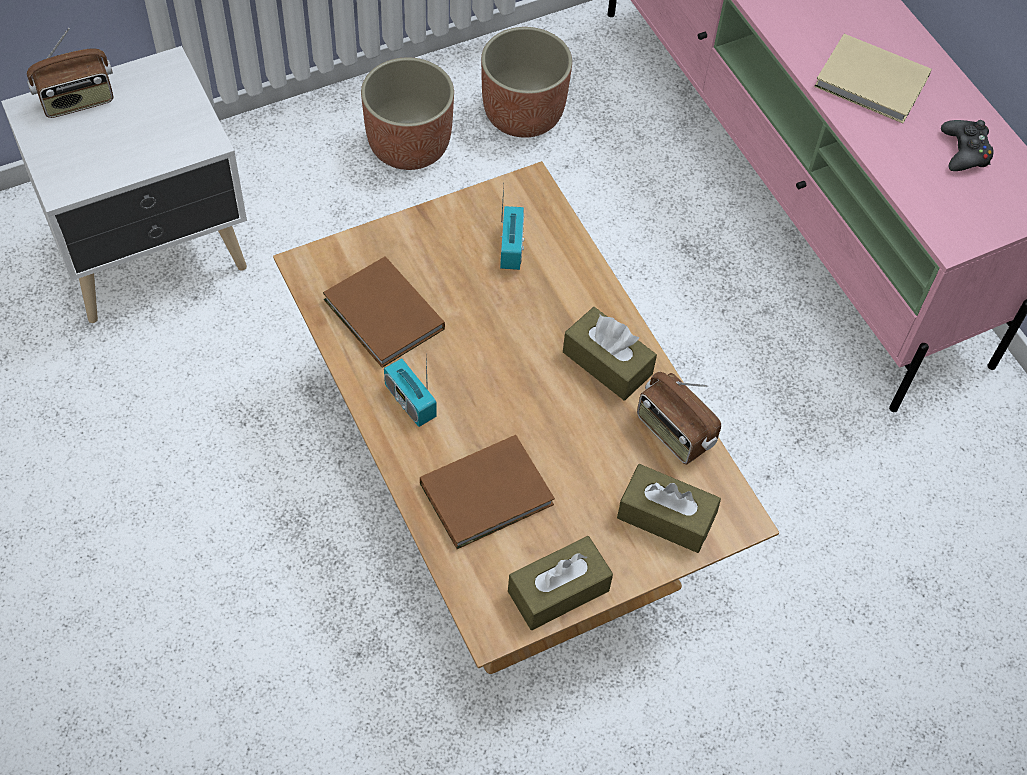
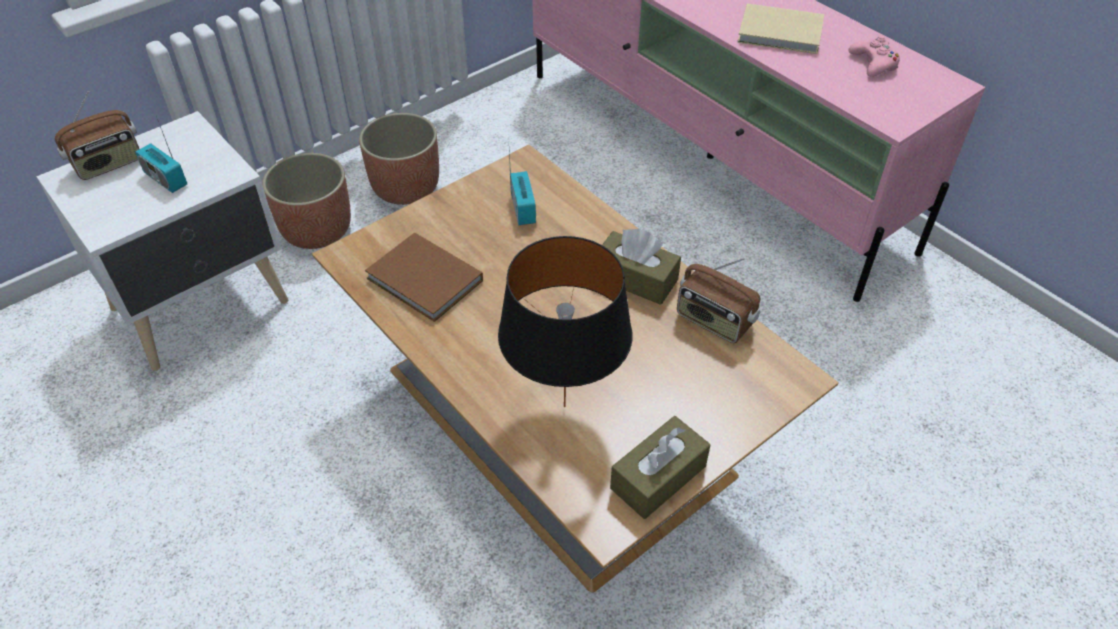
camera: 10 degrees left, 10 degrees down
radio [384,353,437,427] -> radio moved to [135,116,187,193]
brown book [420,435,555,549] -> black table lamp [498,236,632,407]
planter [481,27,572,138] -> planter moved to [262,153,351,249]
brown tissue box [617,464,721,553] -> none
black game controller [941,120,994,171] -> pink game controller [848,35,900,77]

